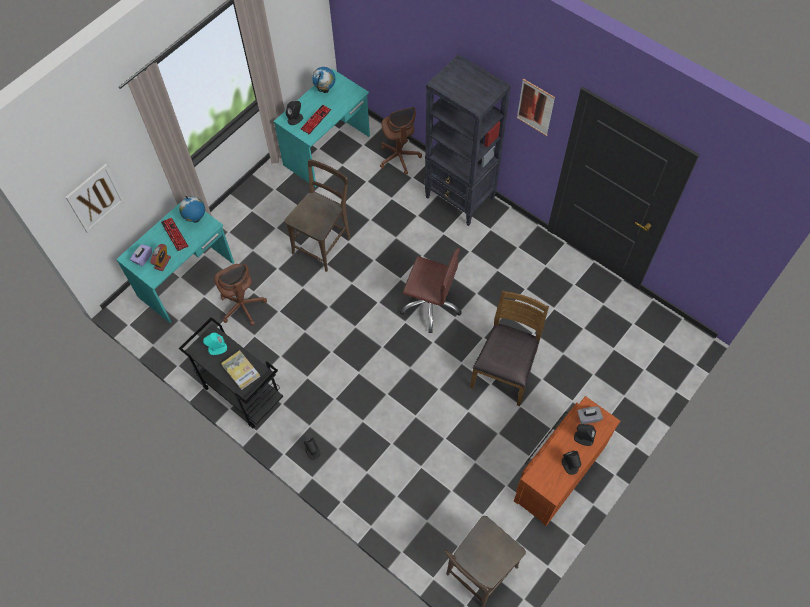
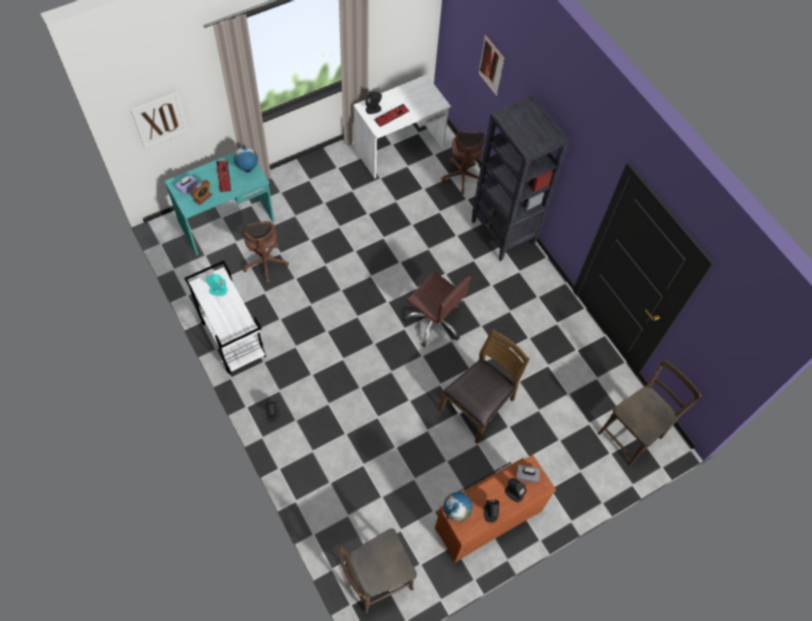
camera: 15 degrees right, 0 degrees up
black cart [179,317,283,428] -> white cart [184,260,266,374]
book [221,350,260,390] -> none
turquoise desk [274,69,370,188] -> white desk [353,75,451,179]
brown chair [284,159,350,272] -> brown chair moved to [598,360,701,467]
globe [312,67,335,93] -> globe moved to [444,492,472,522]
picture [517,79,555,136] -> picture moved to [478,35,504,96]

